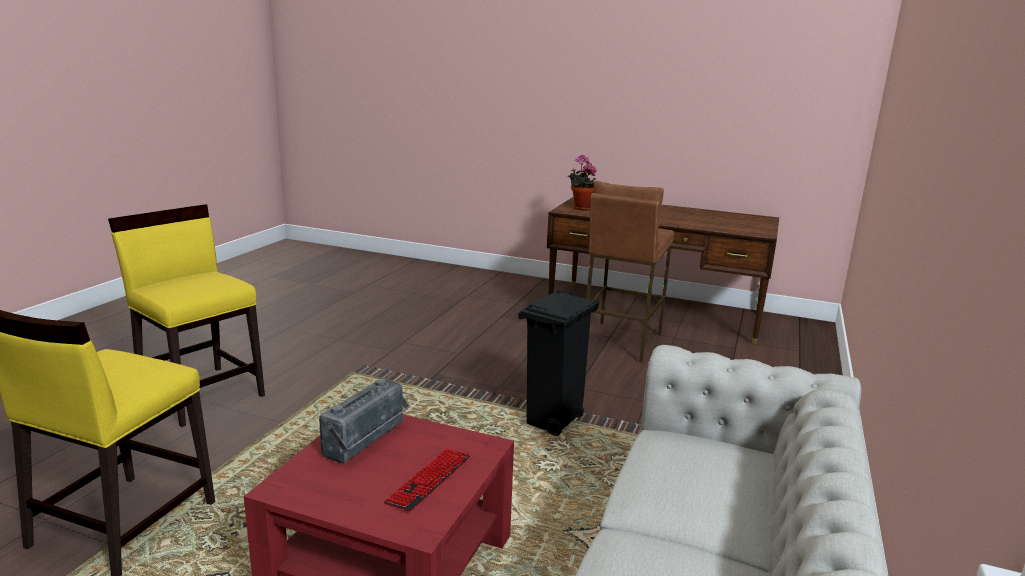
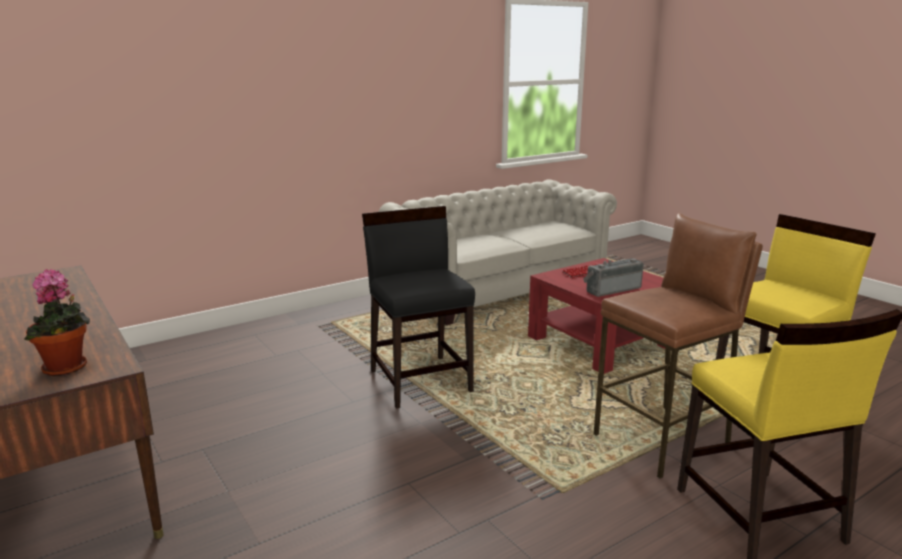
camera: 145 degrees left, 0 degrees up
black trash can [518,290,599,436] -> black chair [362,206,475,409]
brown stool [586,180,674,363] -> brown stool moved to [594,213,763,479]

